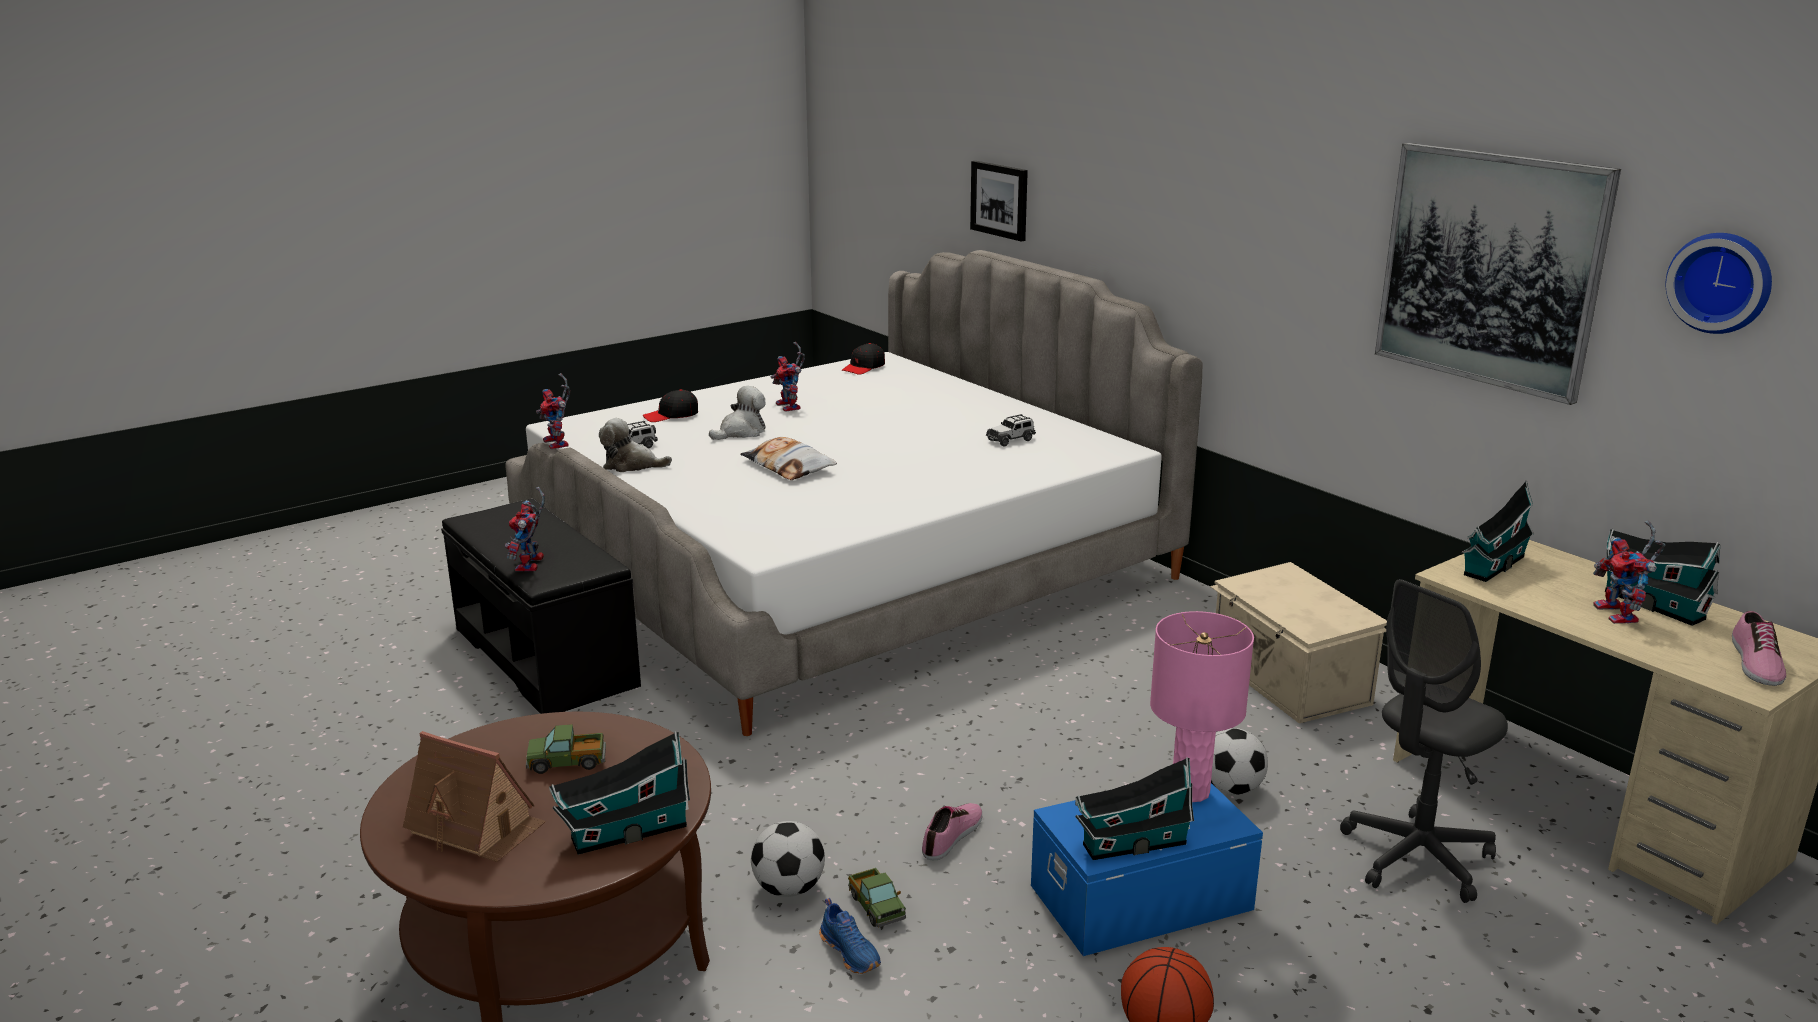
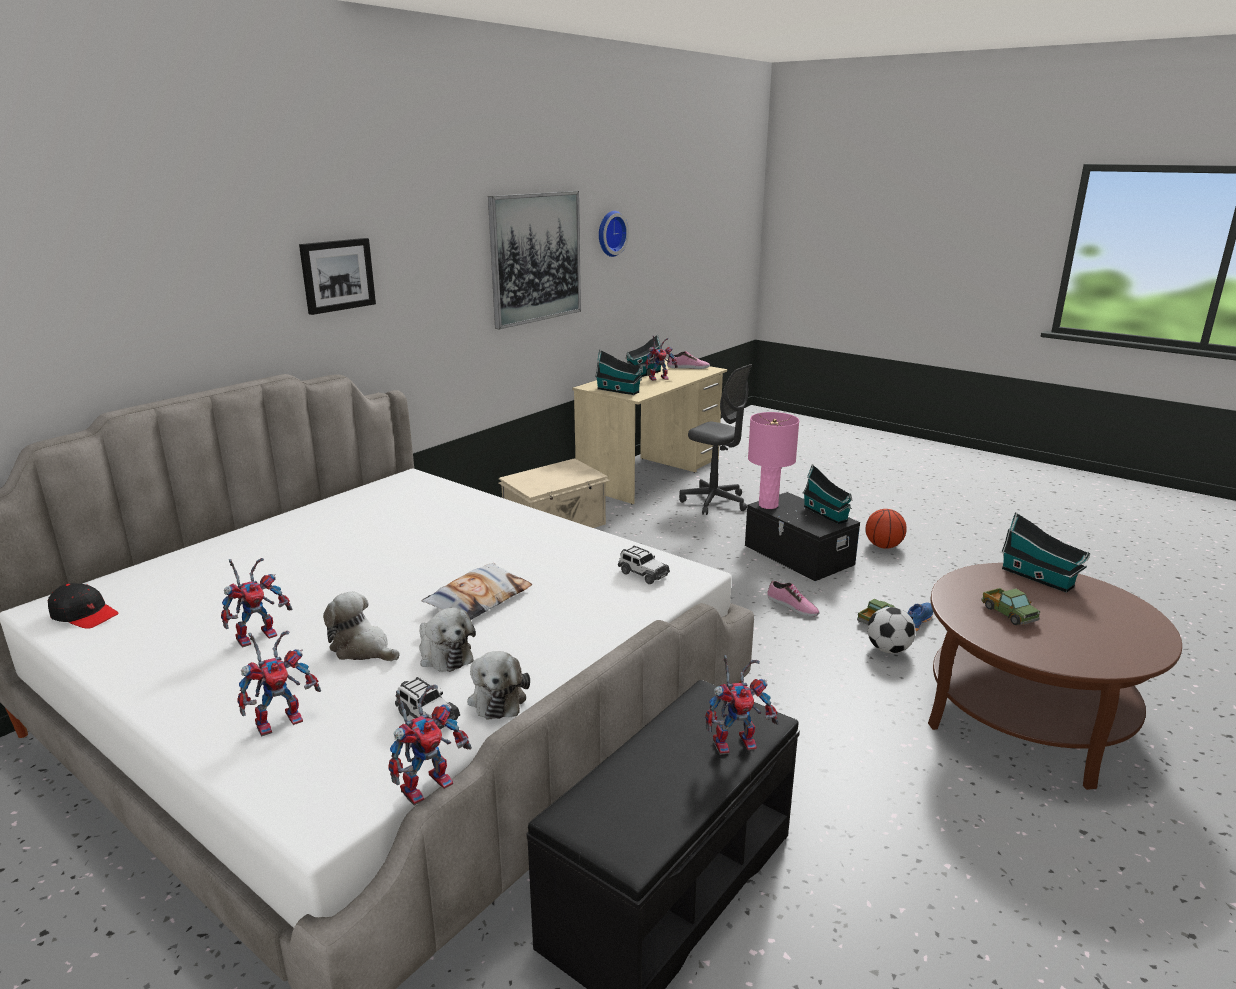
camera: 105 degrees left, 0 degrees up
toy house [403,731,546,862] -> none
black cap [643,389,698,422] -> toy robot [238,631,321,737]
shoe [922,803,982,860] -> shoe turned 150 degrees counterclockwise [767,581,819,617]
picture [970,161,1028,241] -> picture moved to [299,238,376,315]
toy car [986,414,1036,446] -> toy car moved to [618,546,670,584]
blue storage box [1031,783,1263,956] -> black storage box [745,492,860,581]
football [1211,728,1268,795] -> none
none -> plush toy [419,608,476,672]

